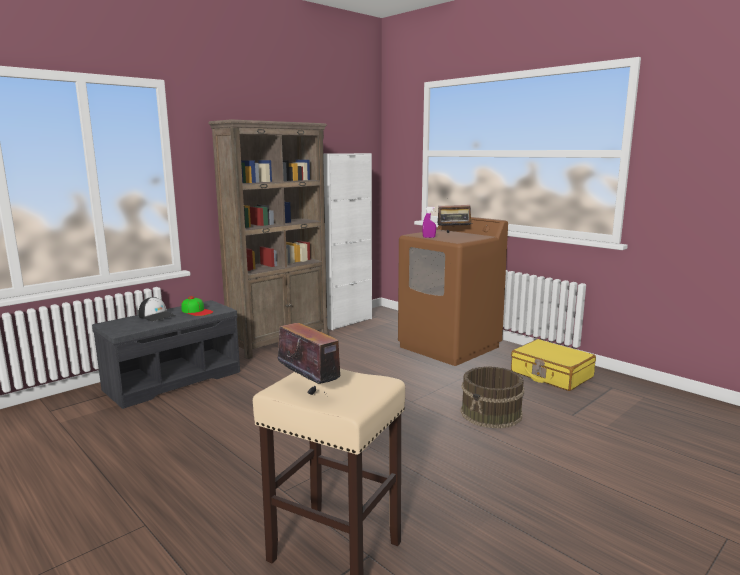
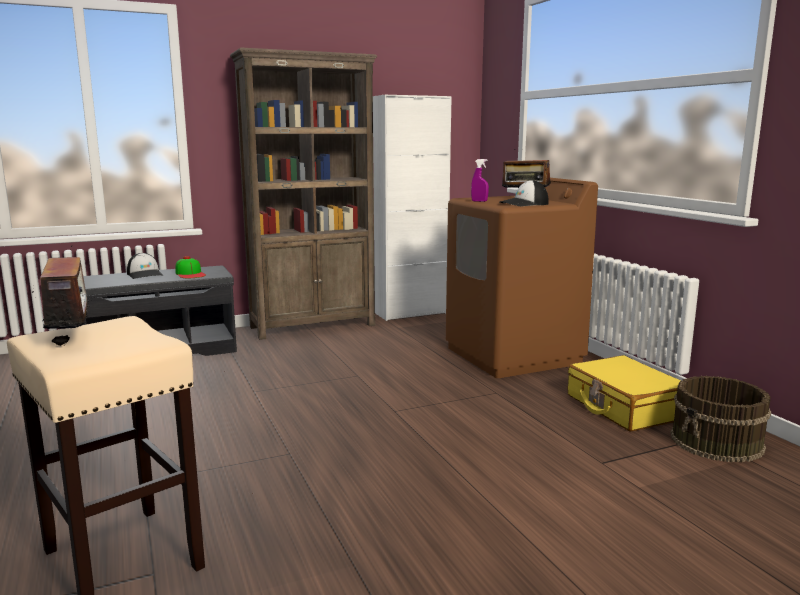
camera: 20 degrees right, 0 degrees up
brown bucket [461,366,524,428] -> brown bucket moved to [670,376,771,463]
none -> cap [500,180,549,206]

